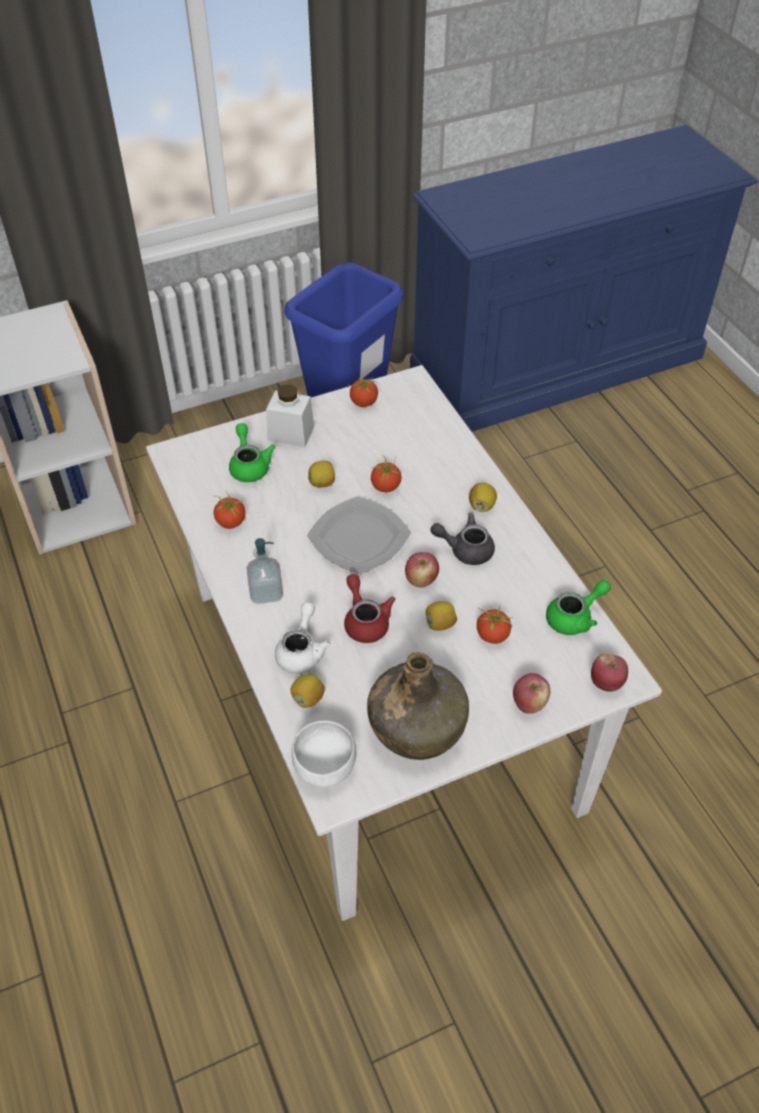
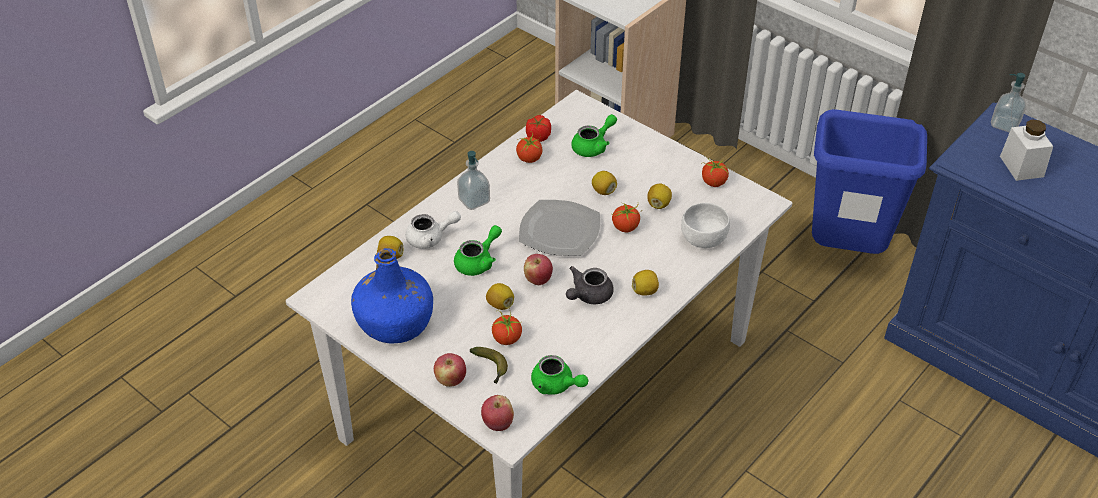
camera: 65 degrees right, 5 degrees down
white jar [266,384,314,447] -> white jar moved to [1000,120,1053,181]
white bowl [292,721,357,788] -> white bowl moved to [681,202,730,248]
red teapot [344,574,395,643] -> green teapot [454,225,502,276]
green bottle [367,652,469,760] -> blue bottle [351,248,433,344]
grey teapot [430,513,495,565] -> grey teapot turned 120 degrees counterclockwise [566,266,614,304]
none -> banana [469,347,508,384]
none -> tomato [526,115,551,142]
none -> lemon [647,184,672,209]
none -> soap dispenser [991,73,1027,132]

